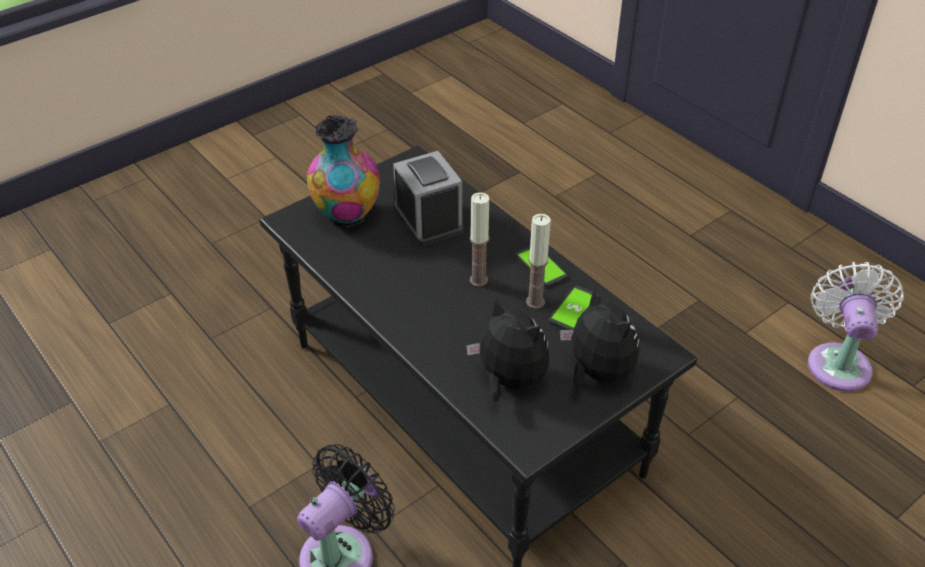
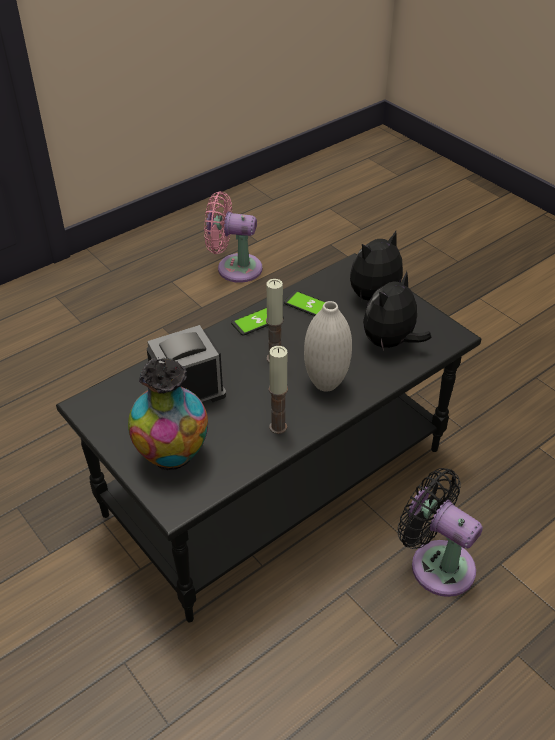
camera: 90 degrees left, 0 degrees up
candle [526,214,551,309] -> candle moved to [269,346,288,434]
white fan [808,262,904,392] -> pink fan [204,191,262,283]
none -> white vase [304,301,352,392]

